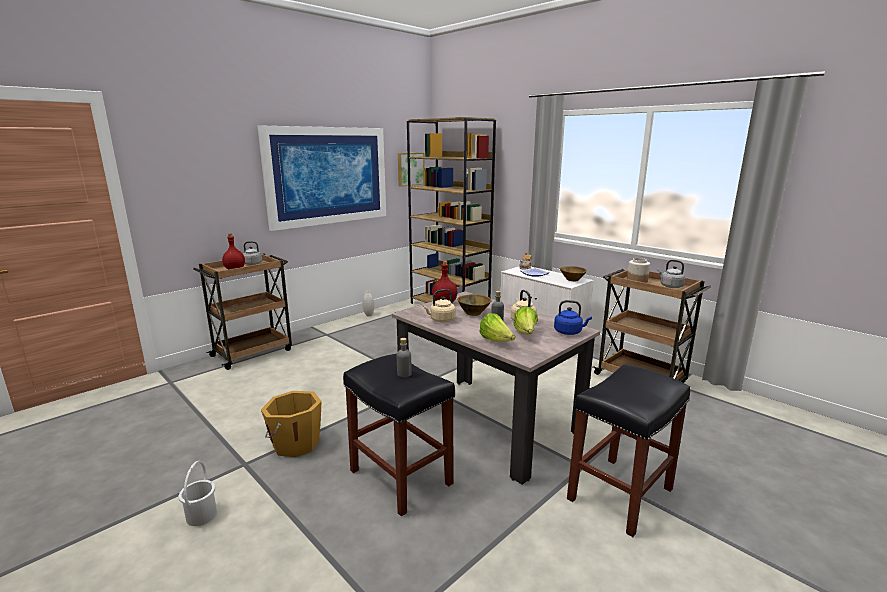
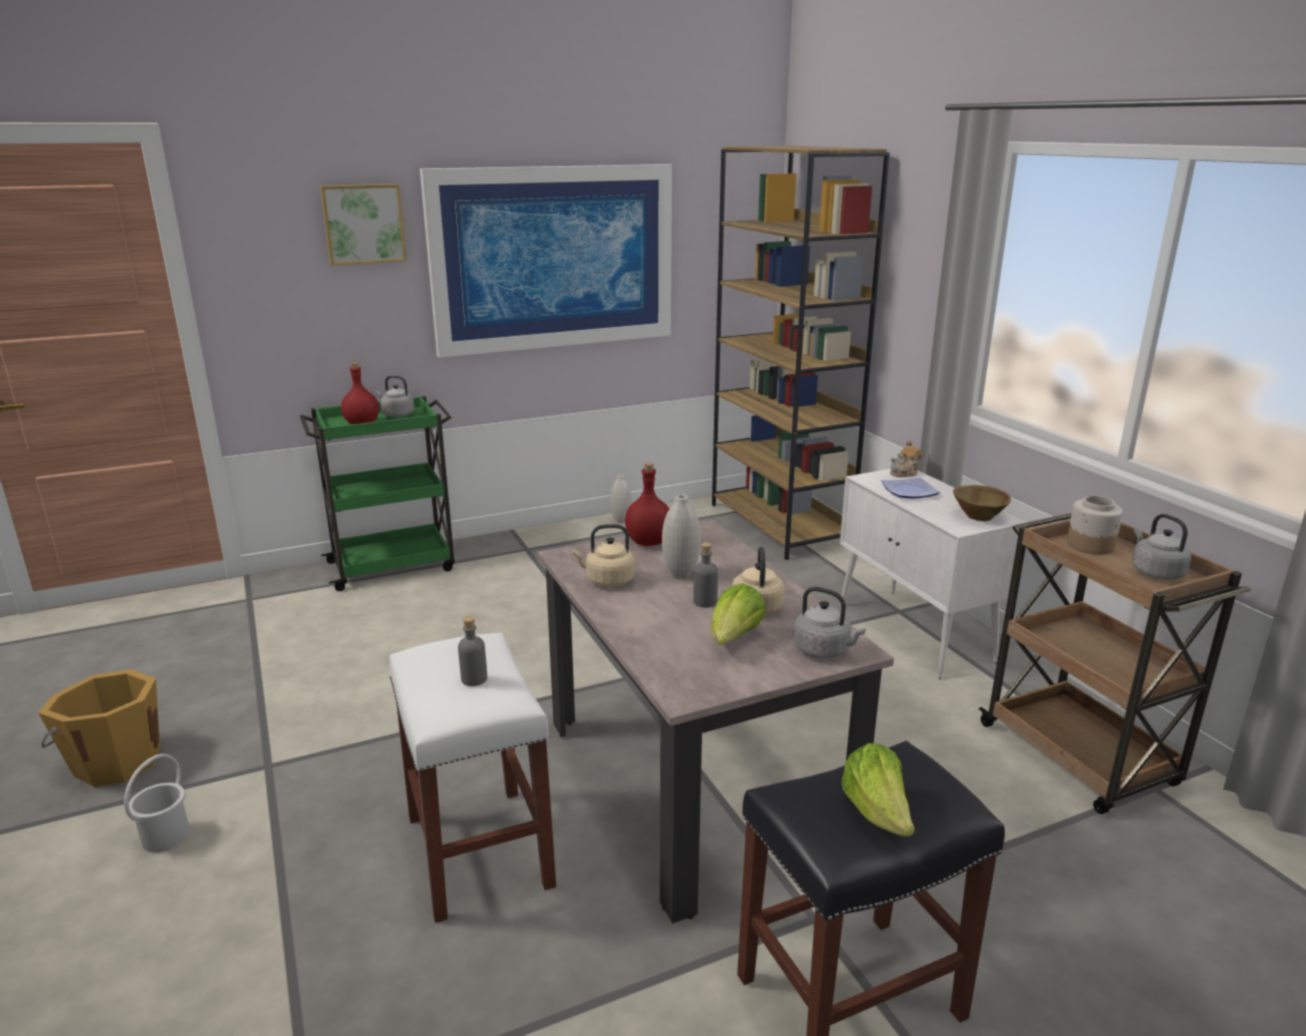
camera: 20 degrees right, 5 degrees up
brown cart [193,254,292,370] -> green cart [300,396,455,591]
orange bucket [261,391,322,457] -> orange bucket moved to [38,669,161,787]
black stool [343,354,455,517] -> white stool [390,633,556,923]
picture [398,153,425,187] -> picture moved to [320,184,407,265]
brown bowl [457,294,491,316] -> white vase [662,494,701,579]
lettuce [480,313,515,342] -> lettuce moved to [841,743,915,837]
blue kettle [554,300,592,335] -> grey kettle [793,587,866,658]

